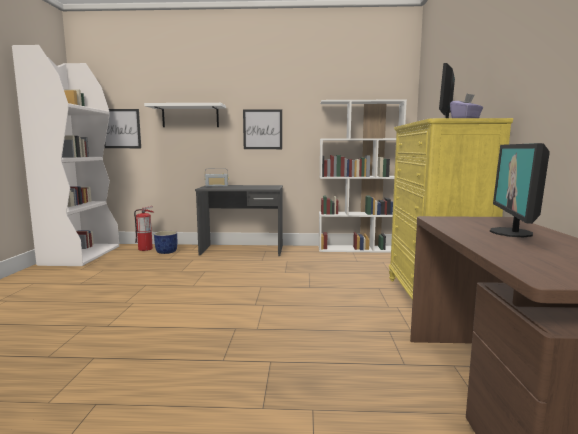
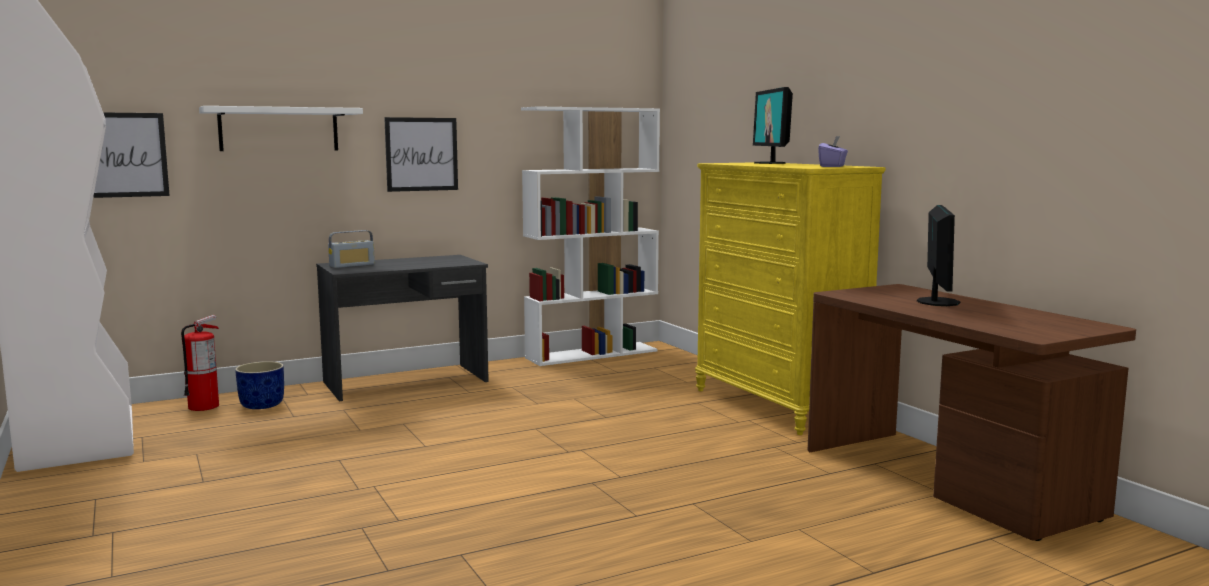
camera: 30 degrees left, 0 degrees up
monitor [490,143,550,237] -> monitor turned 150 degrees counterclockwise [917,205,960,306]

